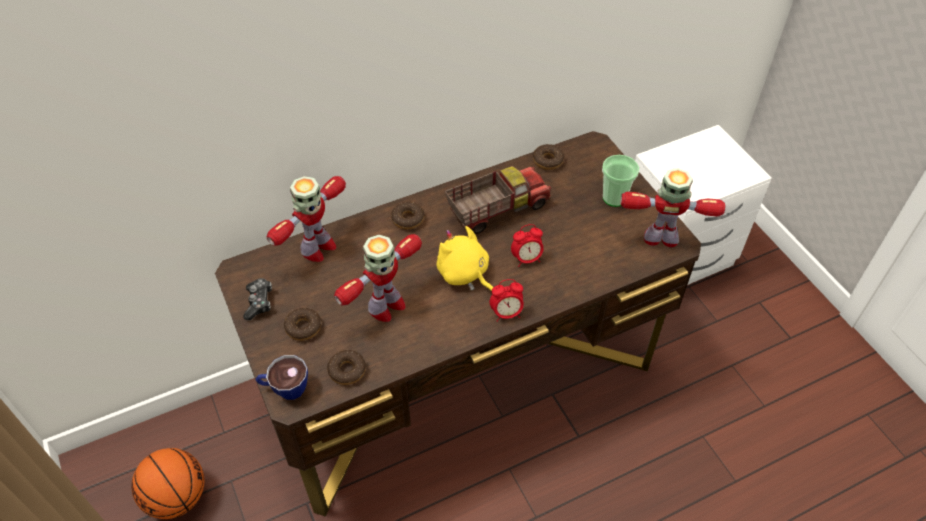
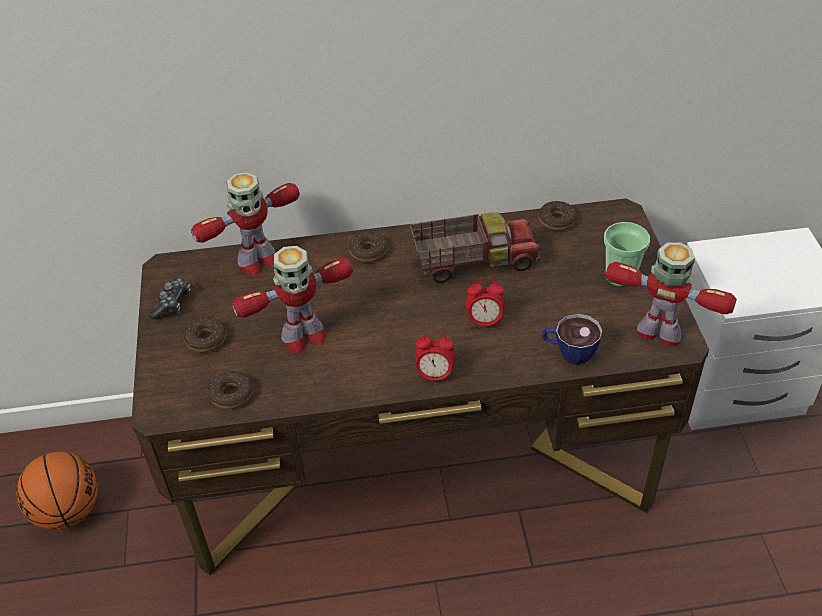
camera: 20 degrees right, 5 degrees down
cup [256,355,308,400] -> cup moved to [542,314,603,365]
yellow plush toy [436,226,493,291] -> none

